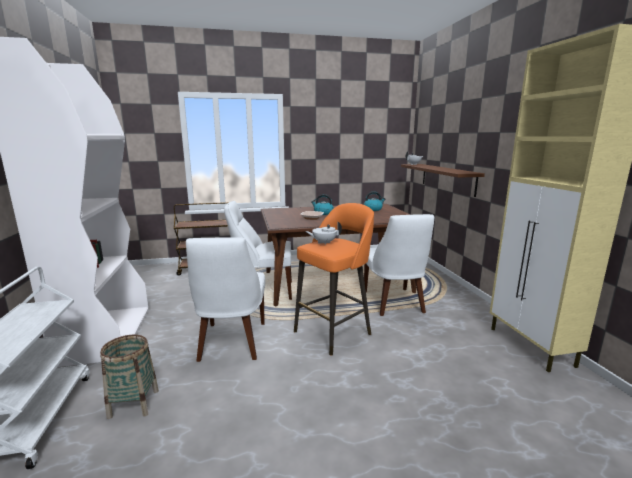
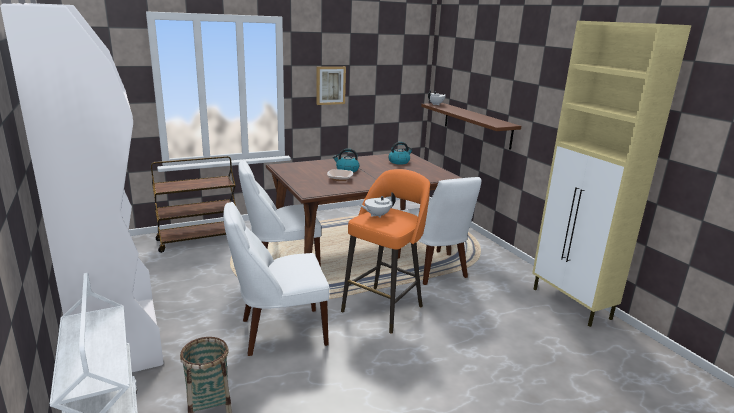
camera: 15 degrees left, 5 degrees up
white chair [186,237,265,362] -> white chair turned 90 degrees clockwise [223,202,329,356]
none -> picture [316,67,346,105]

